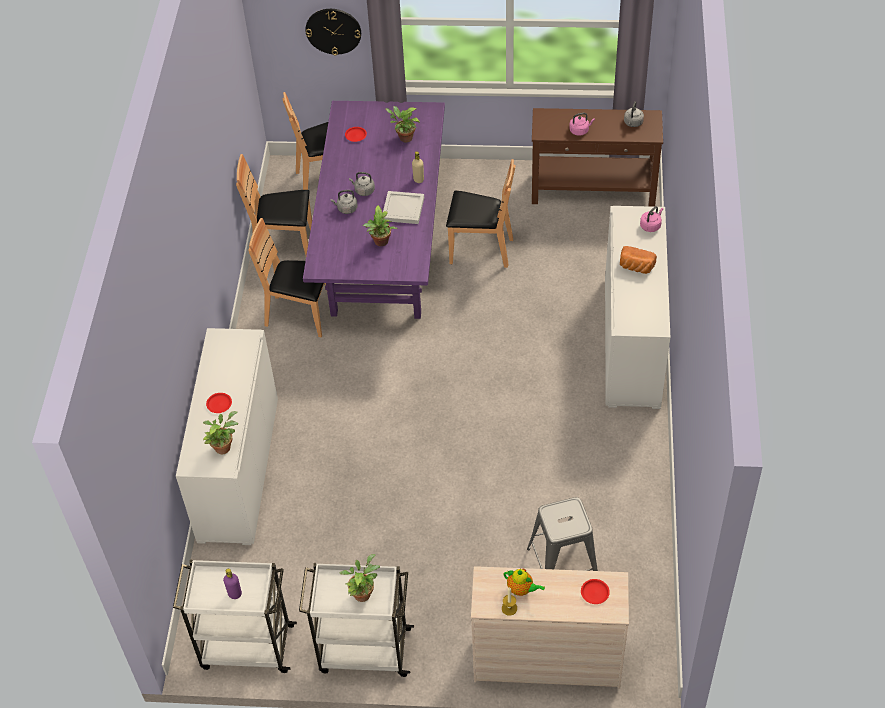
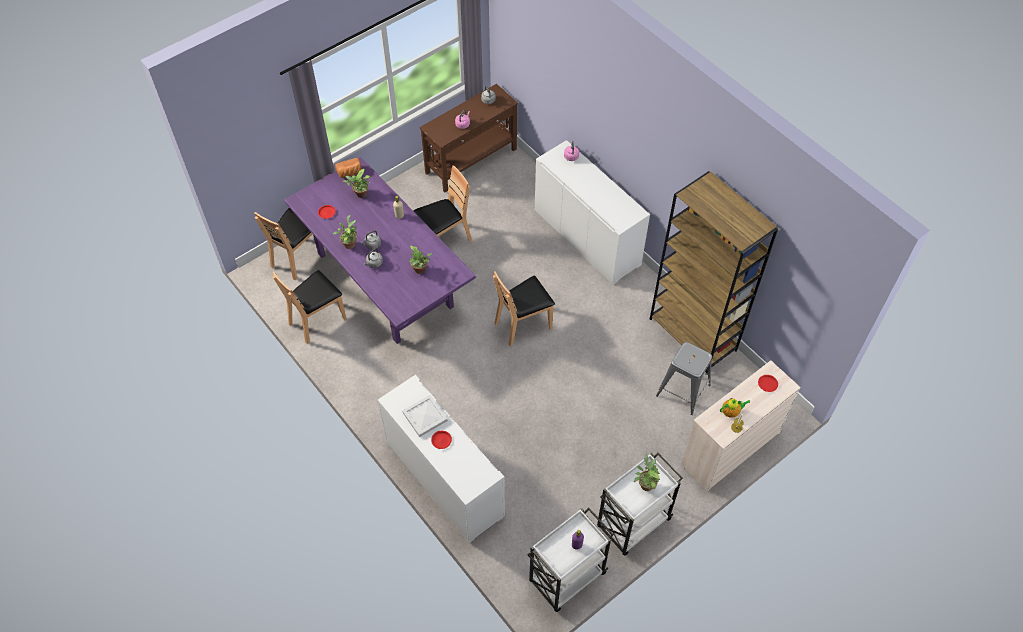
camera: 45 degrees left, 5 degrees up
potted plant [203,411,238,454] -> potted plant moved to [333,215,357,249]
brown chair [248,218,326,337] -> brown chair moved to [493,271,555,347]
wall clock [305,9,361,55] -> none
white tray [382,191,424,224] -> white tray moved to [402,395,448,437]
bread [620,246,657,274] -> bread moved to [335,158,362,178]
none -> brown bookcase [650,171,778,373]

